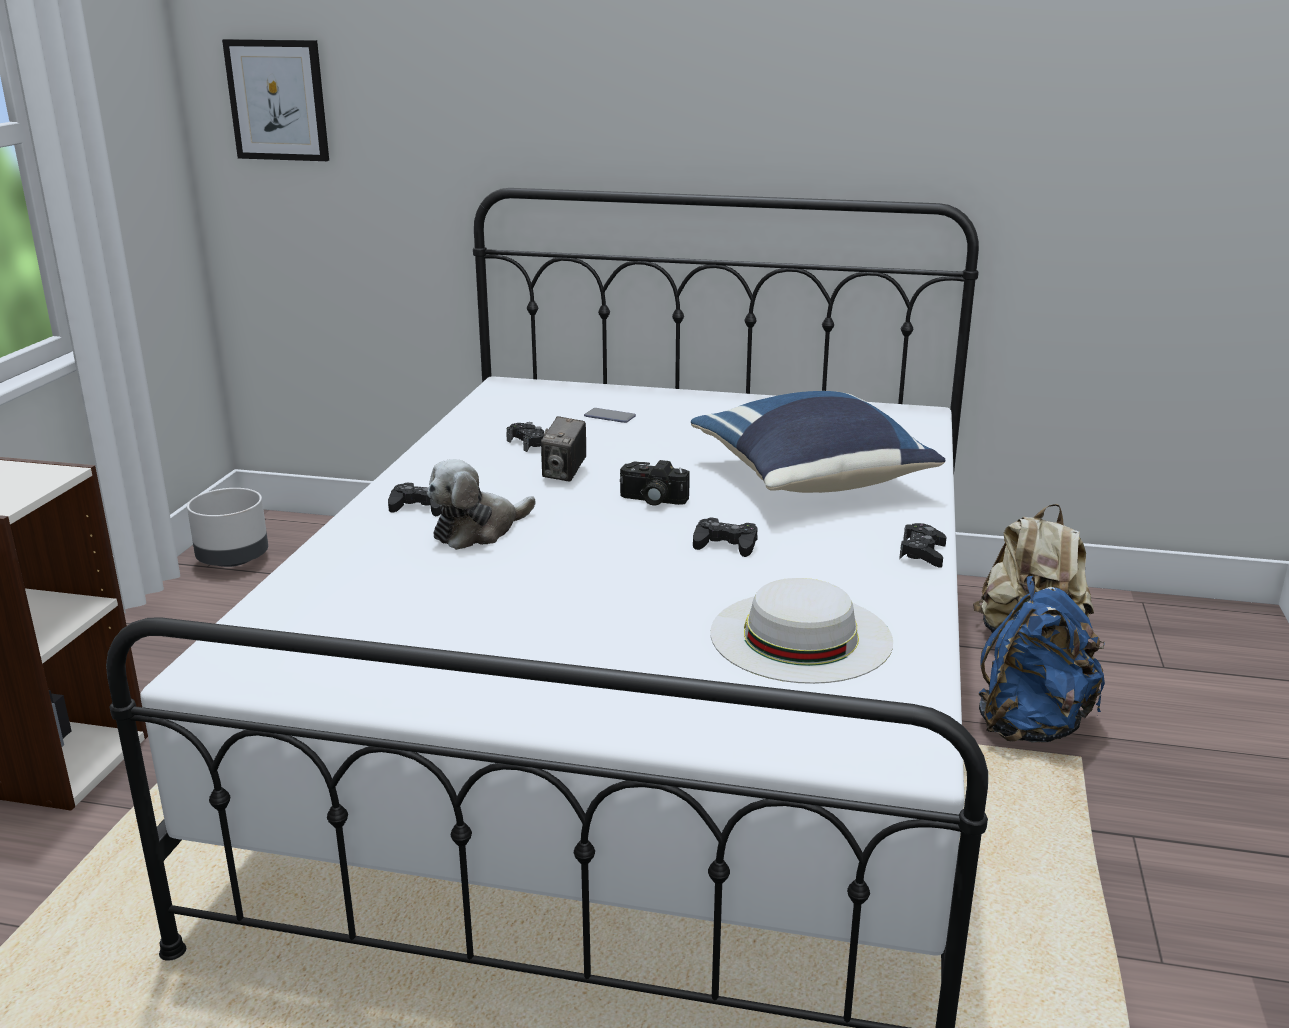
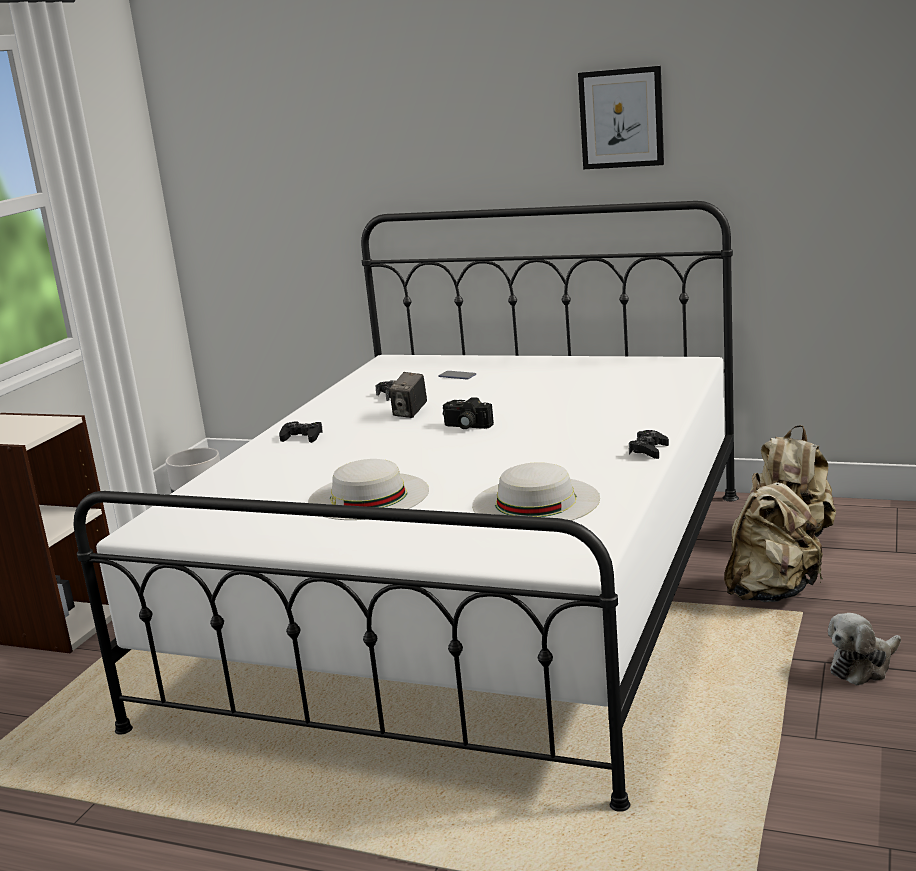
camera: 10 degrees right, 5 degrees down
picture [222,39,329,161] -> picture moved to [578,66,664,169]
plush toy [427,459,536,550] -> plush toy moved to [828,613,901,686]
blue pillow [691,391,946,493] -> none
black game controller [693,518,758,557] -> none
blue backpack [979,576,1105,743] -> beige backpack [724,473,823,602]
none -> white hat [308,459,429,520]

